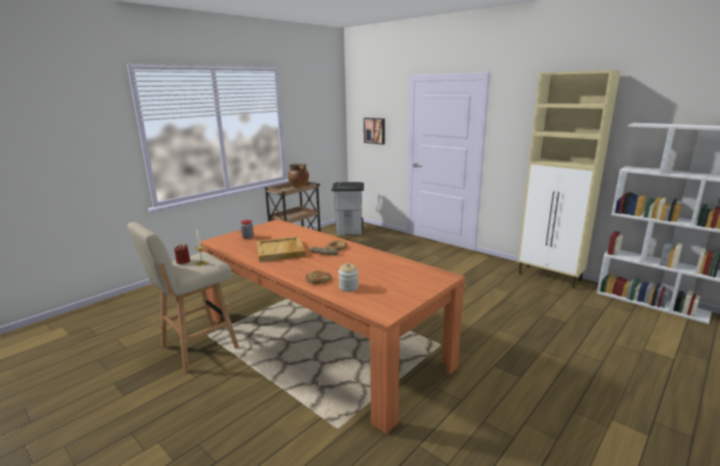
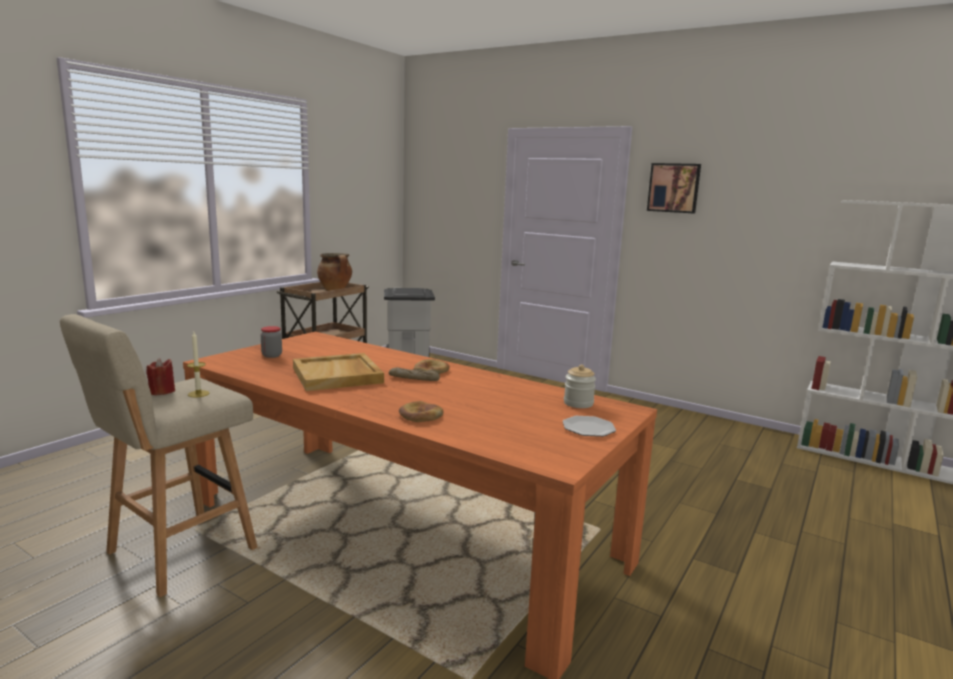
camera: 10 degrees left, 5 degrees down
jar [338,263,359,292] -> jar moved to [564,364,596,408]
picture [364,118,385,145] -> picture moved to [647,163,701,213]
beige cabinet [518,70,620,289] -> none
none -> plate [563,416,616,437]

